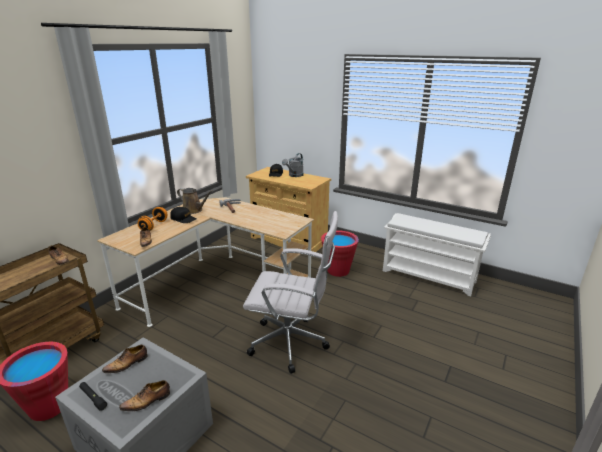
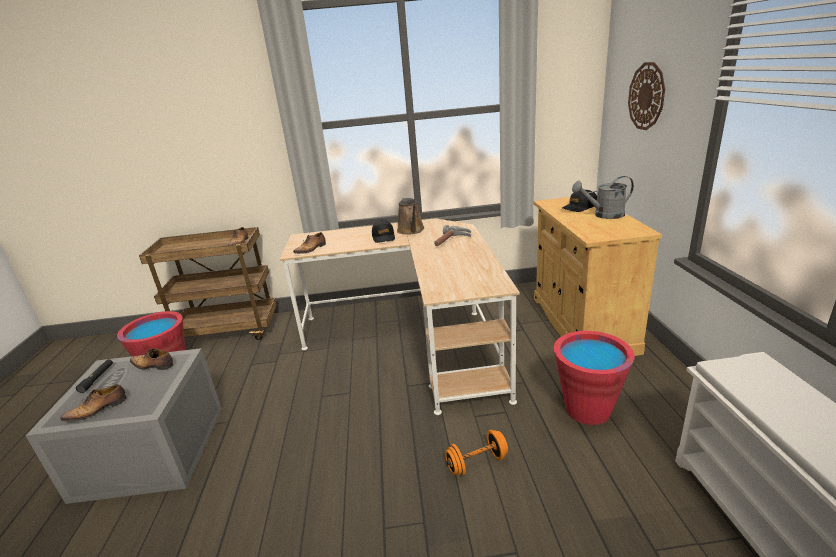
camera: 55 degrees right, 0 degrees up
shoe [119,380,170,411] -> shoe turned 60 degrees counterclockwise [61,384,127,421]
orange dumbbell [137,207,167,231] -> orange dumbbell moved to [445,430,508,476]
white office chair [243,211,338,374] -> none
none -> wall clock [628,62,665,130]

